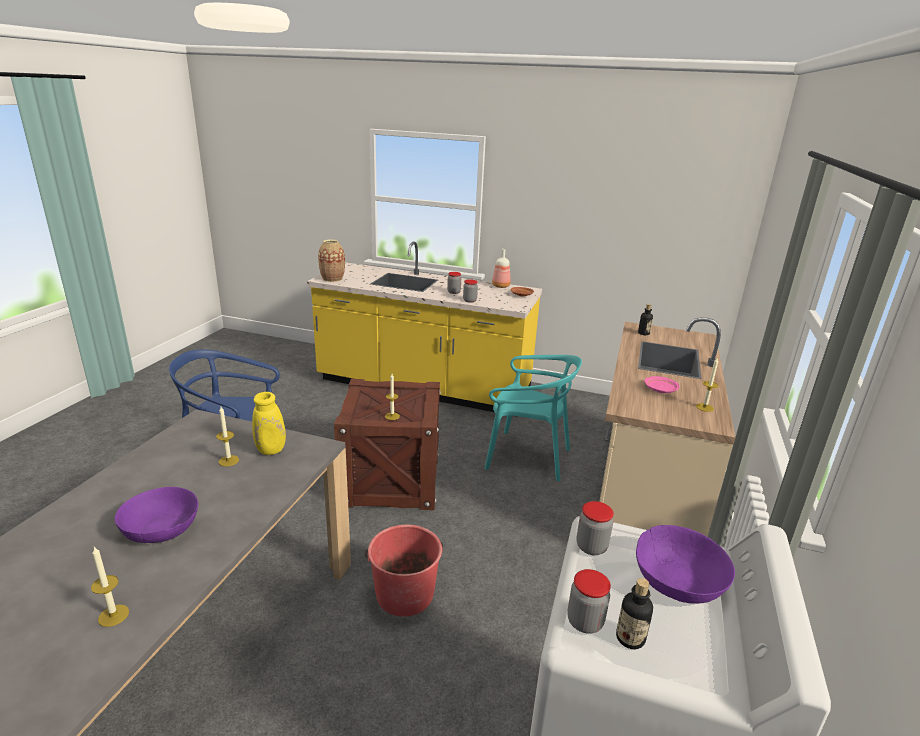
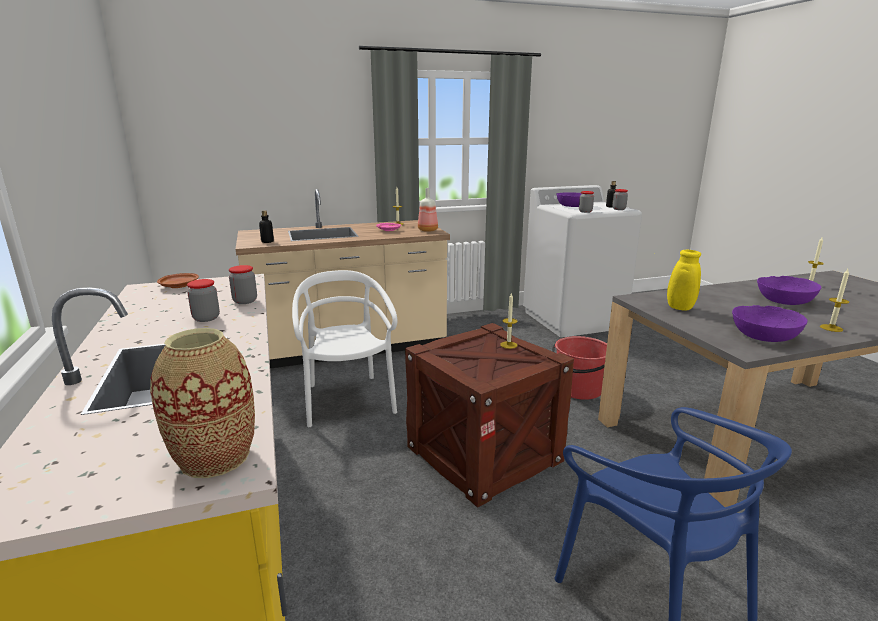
camera: 125 degrees left, 5 degrees down
candle [216,407,239,467] -> candle moved to [820,269,849,332]
turquoise chair [484,355,582,481] -> white chair [292,270,397,427]
bottle [492,249,511,288] -> bottle moved to [418,188,438,232]
none -> purple bowl [732,305,807,342]

